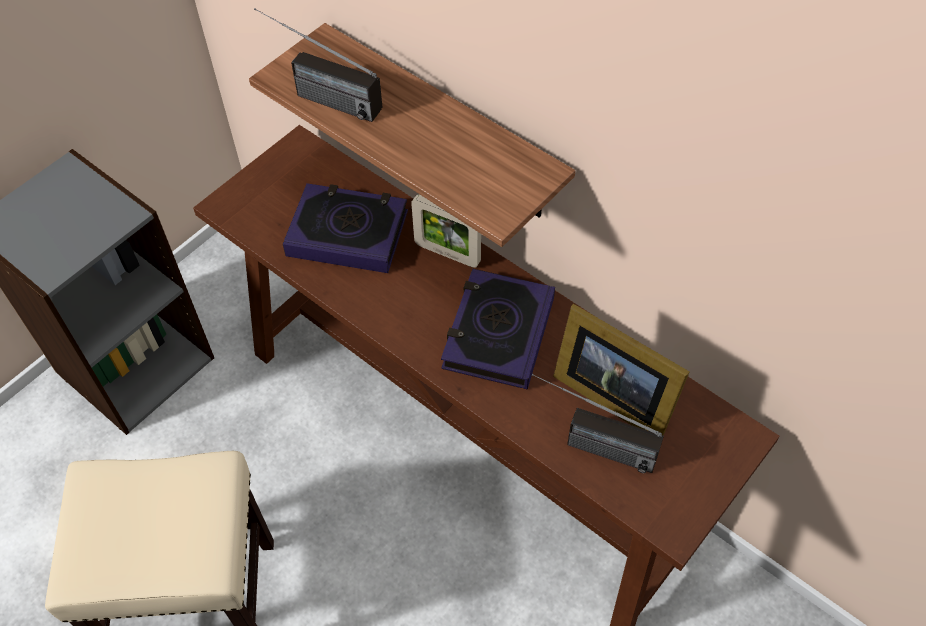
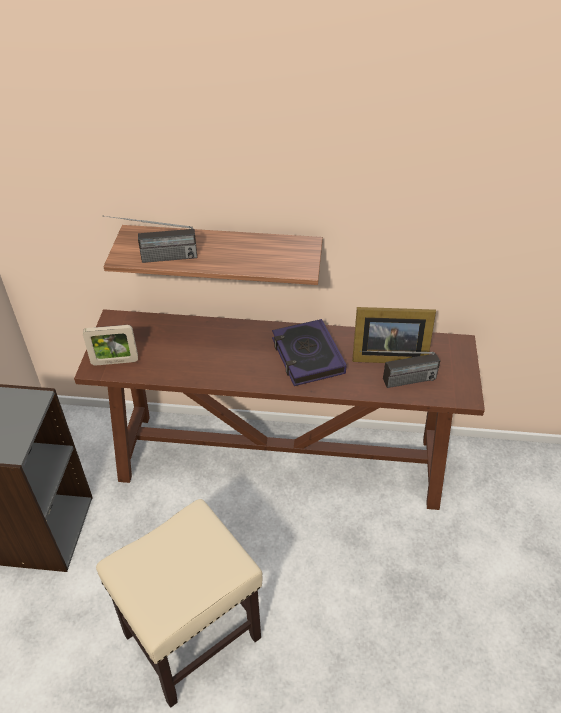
camera: 35 degrees left, 10 degrees down
book [283,183,408,273] -> none
picture frame [411,195,481,268] -> picture frame moved to [83,325,138,365]

